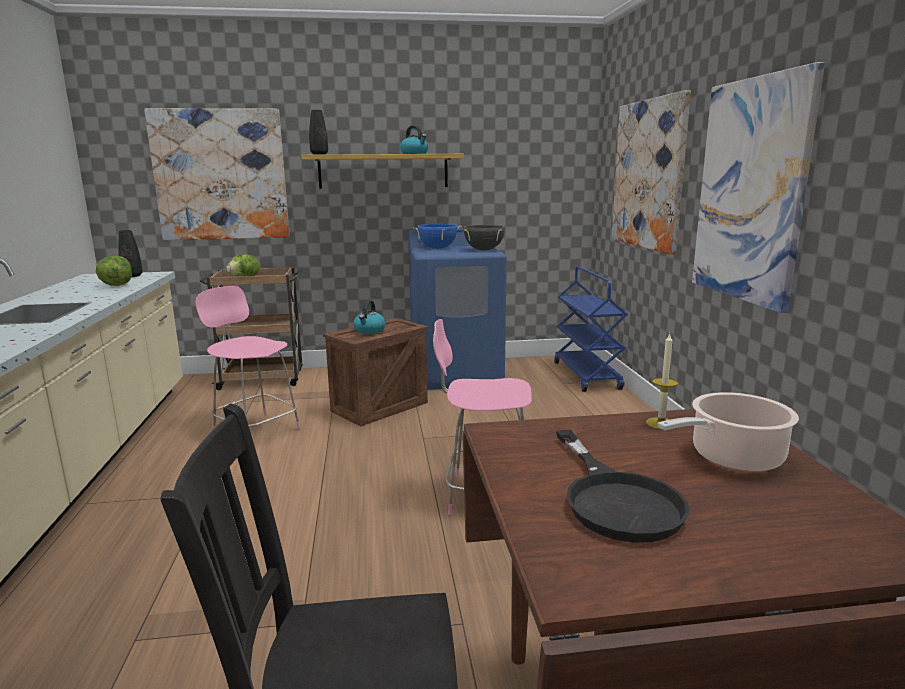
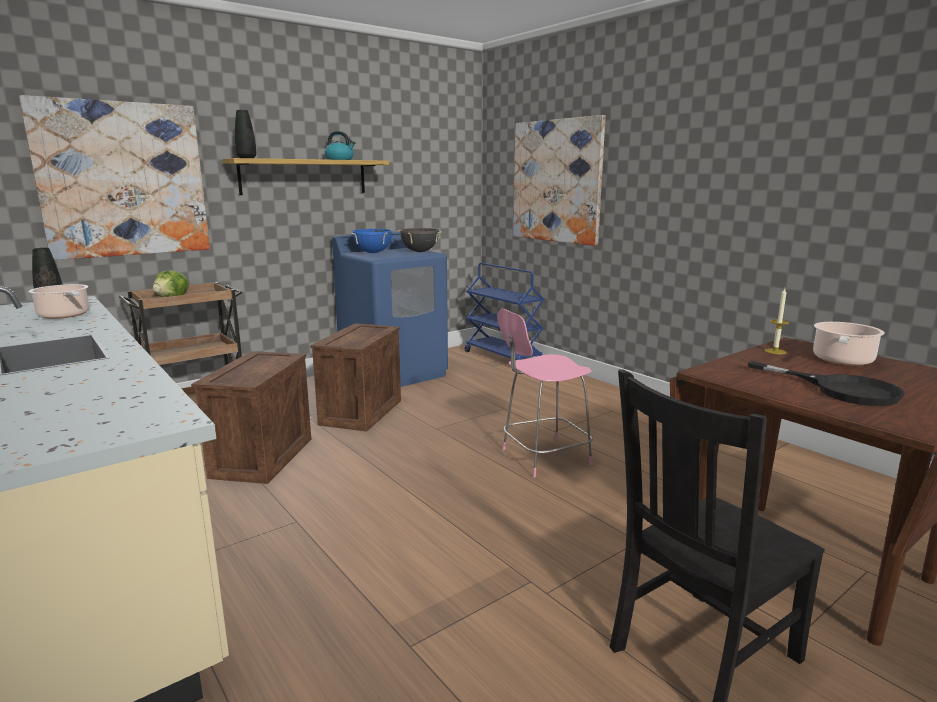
camera: 30 degrees left, 0 degrees up
lettuce [96,256,132,286] -> cooking pot [28,284,89,319]
pink stool [195,286,300,430] -> crate [191,351,311,484]
kettle [353,300,386,334] -> none
picture [692,62,825,313] -> none

